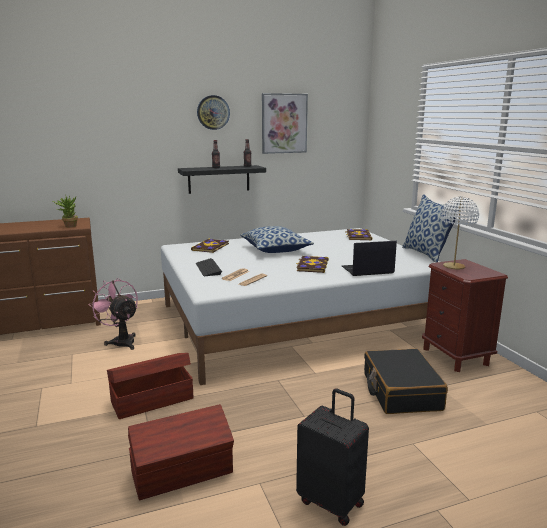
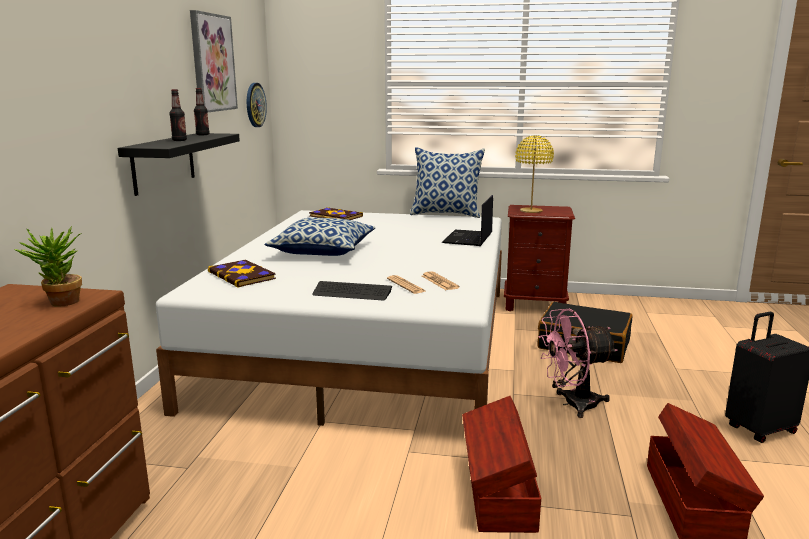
camera: 60 degrees left, 0 degrees up
pink fan [89,278,138,350] -> pink fan moved to [539,309,617,418]
wall clock [197,95,230,130] -> wall clock moved to [247,83,267,127]
book [296,256,329,273] -> none
white table lamp [441,197,479,269] -> yellow table lamp [515,135,554,213]

